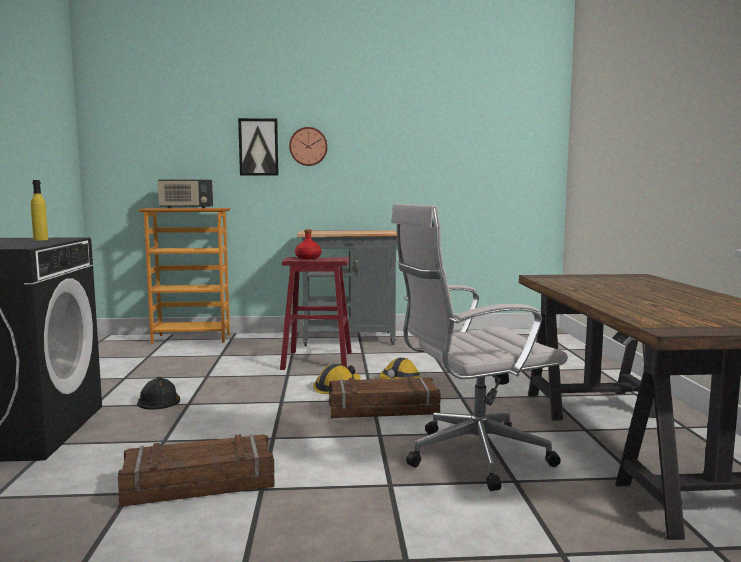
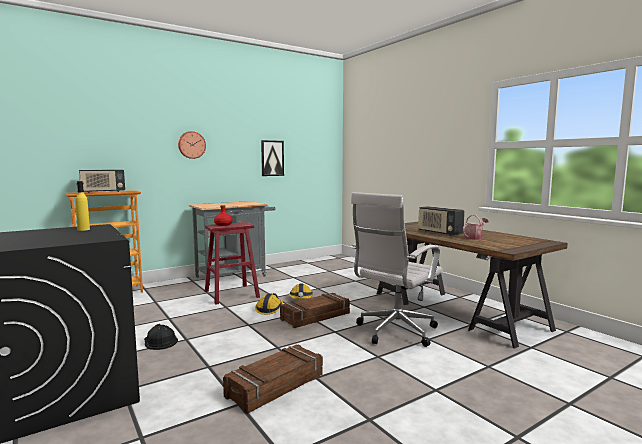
camera: 30 degrees left, 0 degrees up
picture [238,118,279,176] -> picture moved to [261,140,284,176]
none -> radio [418,206,465,236]
none -> watering can [463,215,489,240]

